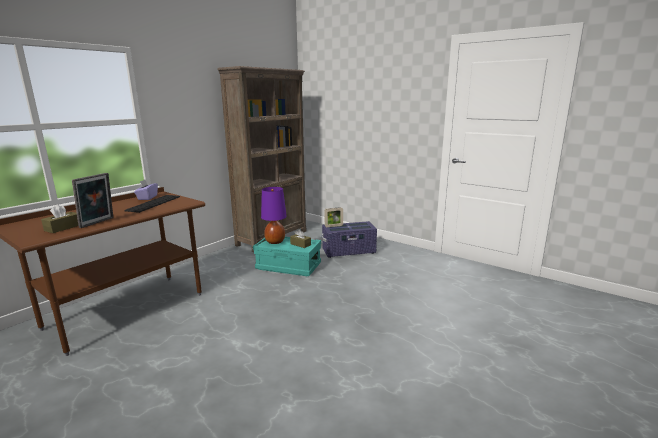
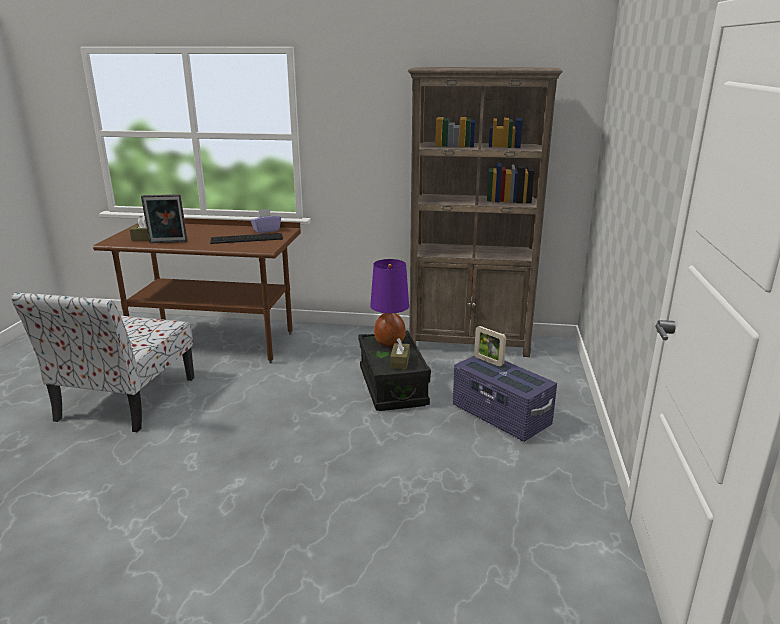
camera: 60 degrees right, 5 degrees up
turquoise storage box [253,237,321,276] -> black storage box [358,330,431,411]
none -> chair [11,292,195,432]

